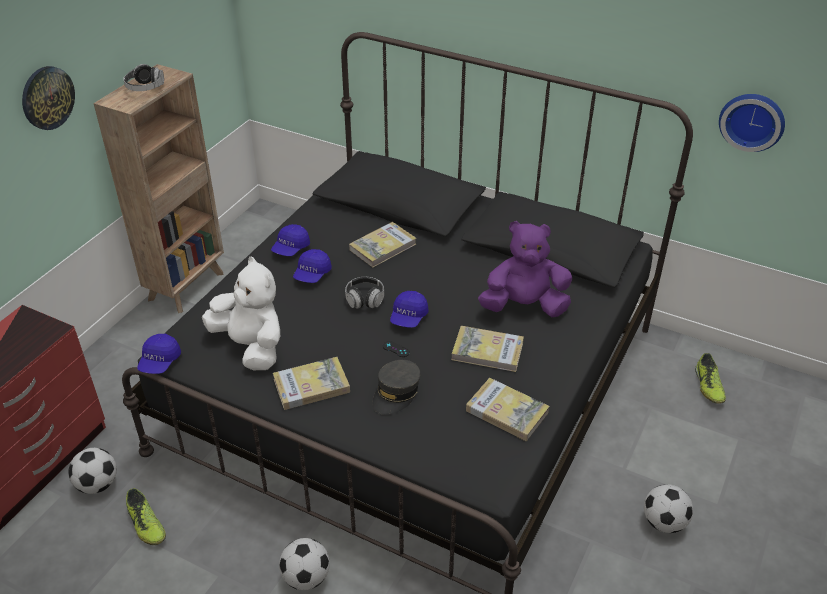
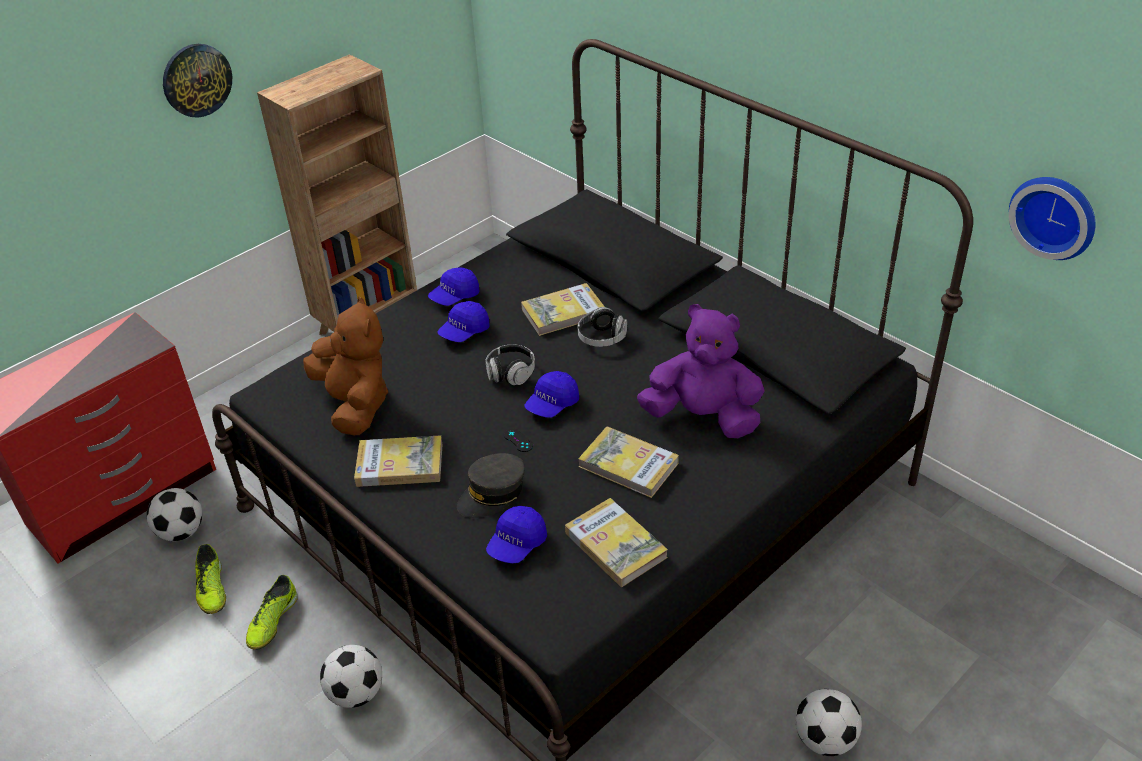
camera: 20 degrees right, 0 degrees up
headphones [123,64,164,91] -> headphones moved to [577,307,628,347]
blue cap [137,334,181,374] -> blue cap moved to [486,506,547,563]
white plush toy [202,256,280,370] -> brown plush toy [303,296,388,435]
shoe [695,353,726,404] -> shoe moved to [246,575,298,650]

